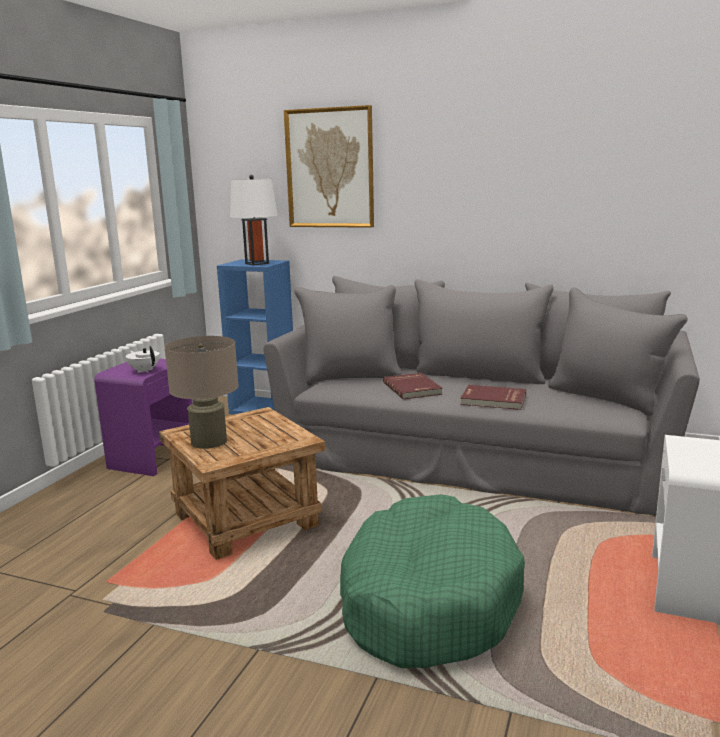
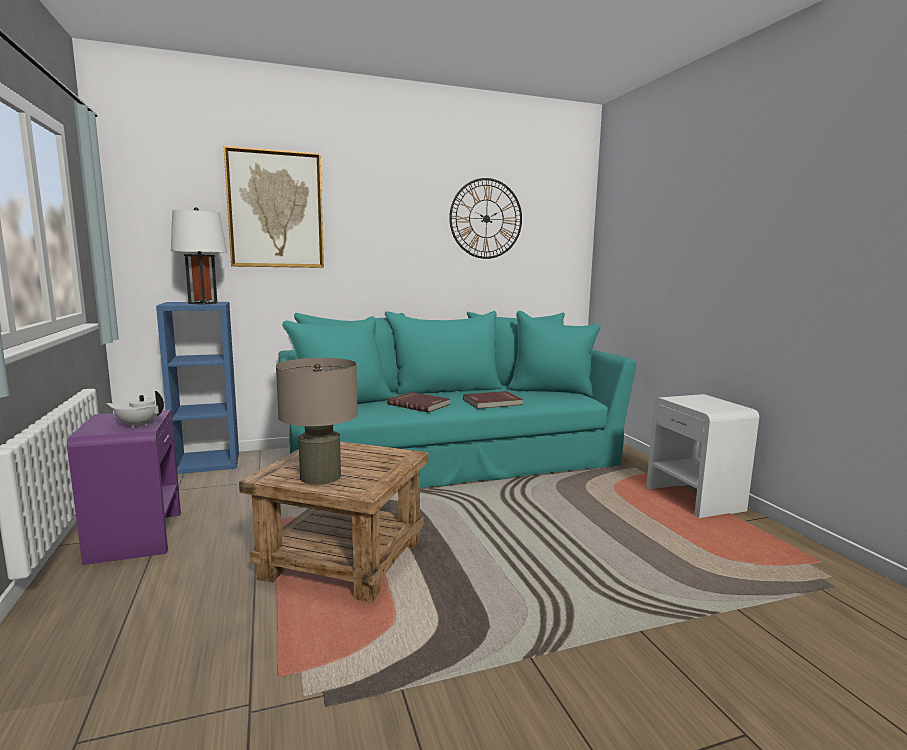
camera: 40 degrees left, 5 degrees down
grey sofa [263,276,700,516] -> turquoise sofa [278,311,636,488]
green dog bed [340,494,525,668] -> none
none -> wall clock [449,178,522,259]

